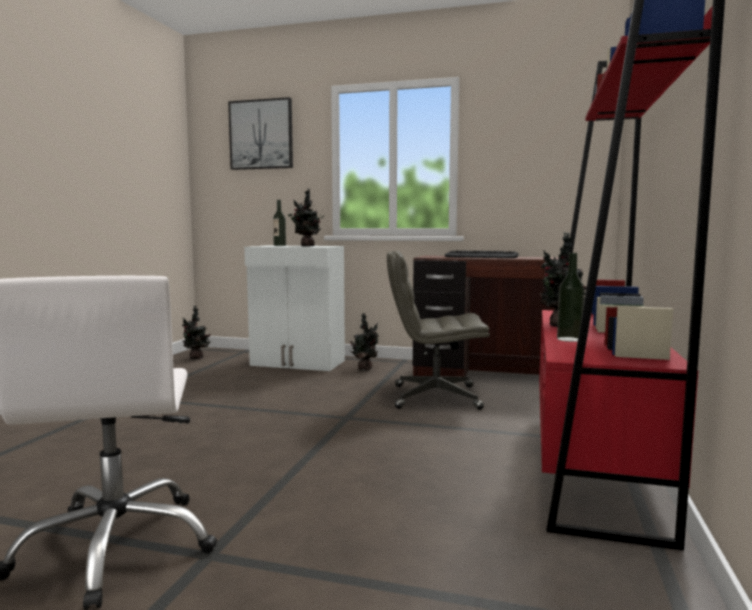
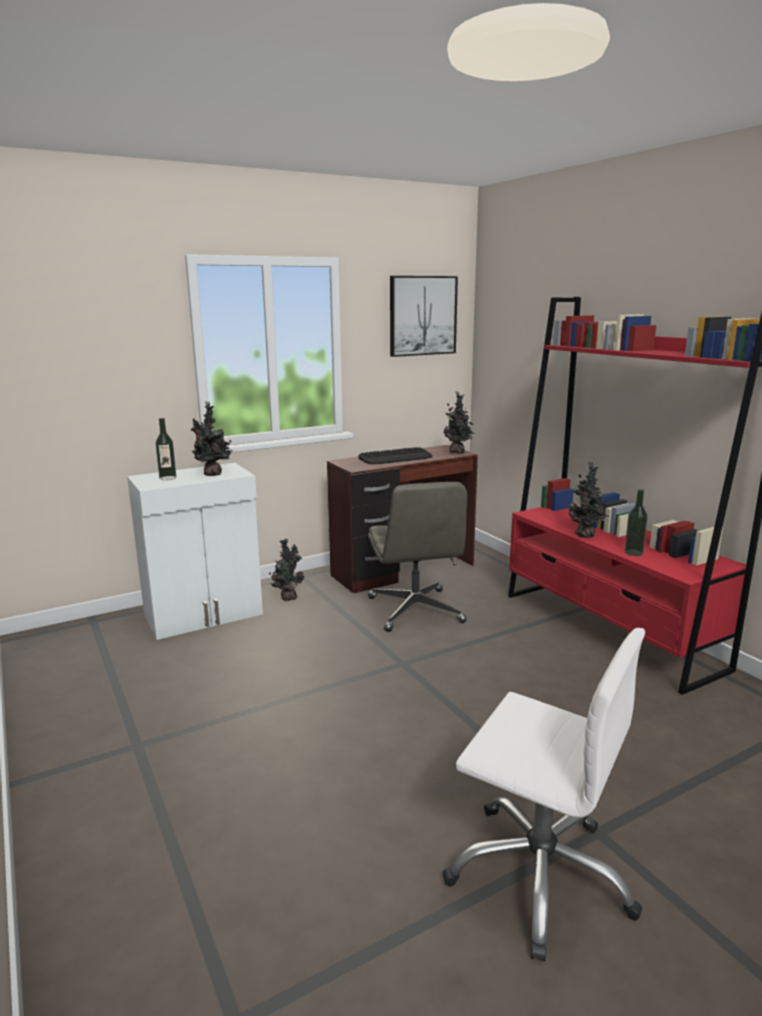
camera: 45 degrees left, 10 degrees up
potted plant [182,306,212,359] -> potted plant moved to [444,392,475,453]
picture [228,97,293,170] -> picture moved to [390,276,458,357]
grey office chair [387,250,490,410] -> grey office chair turned 60 degrees counterclockwise [368,482,467,632]

